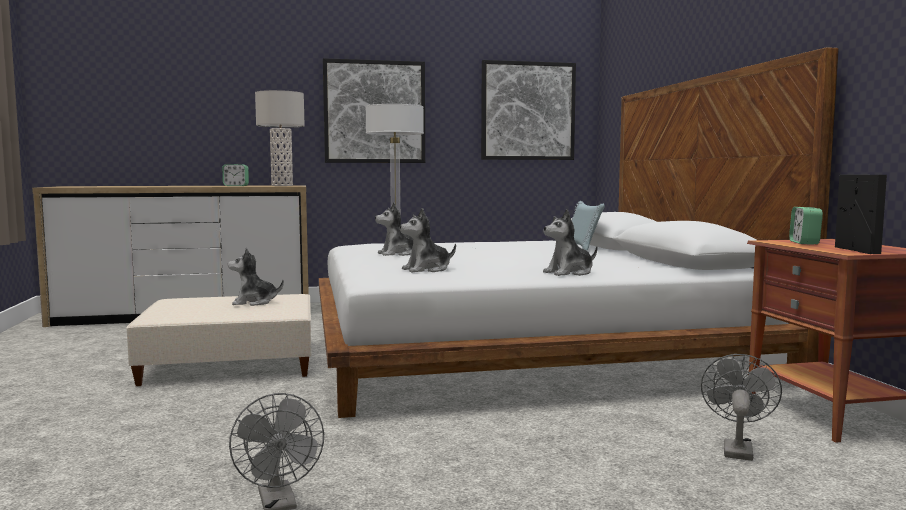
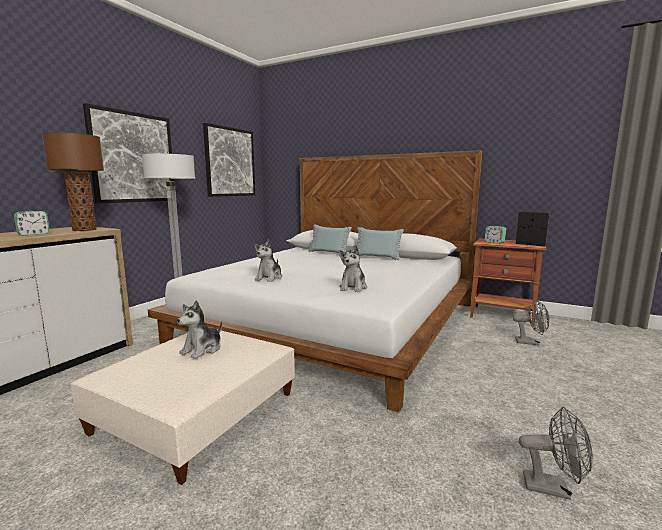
camera: 50 degrees left, 5 degrees up
white table lamp [255,90,305,186] -> brown table lamp [42,132,104,231]
plush toy [543,209,598,276] -> none
grey fan [701,354,782,461] -> grey fan turned 135 degrees clockwise [513,300,549,345]
none -> blue pillow [357,227,404,260]

